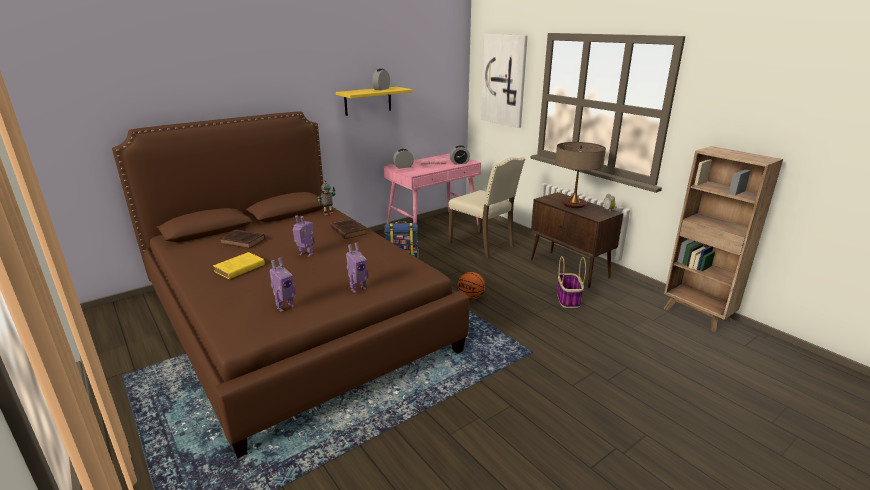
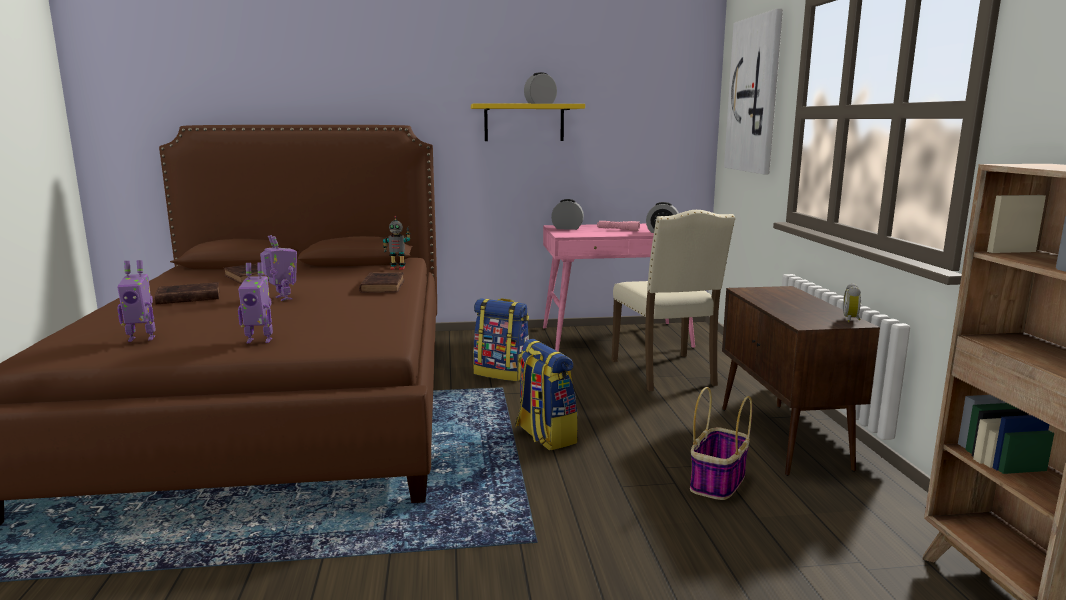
camera: 30 degrees right, 10 degrees down
yellow book [213,252,265,279] -> brown book [155,282,220,304]
basketball [458,272,485,300] -> backpack [515,339,578,450]
table lamp [555,142,606,208] -> none

